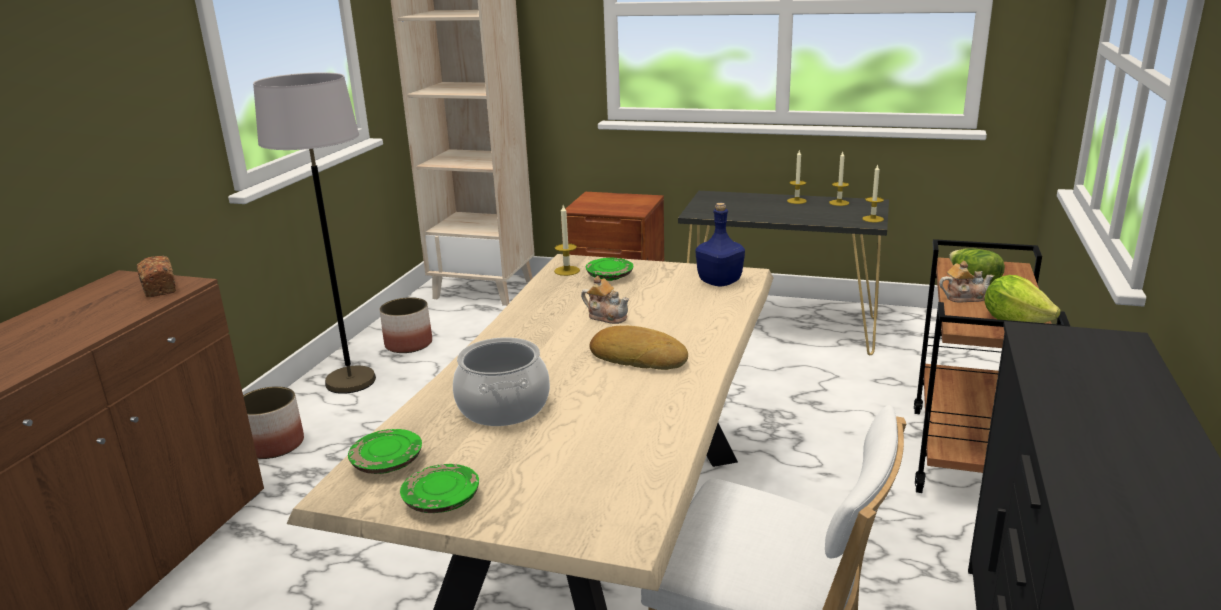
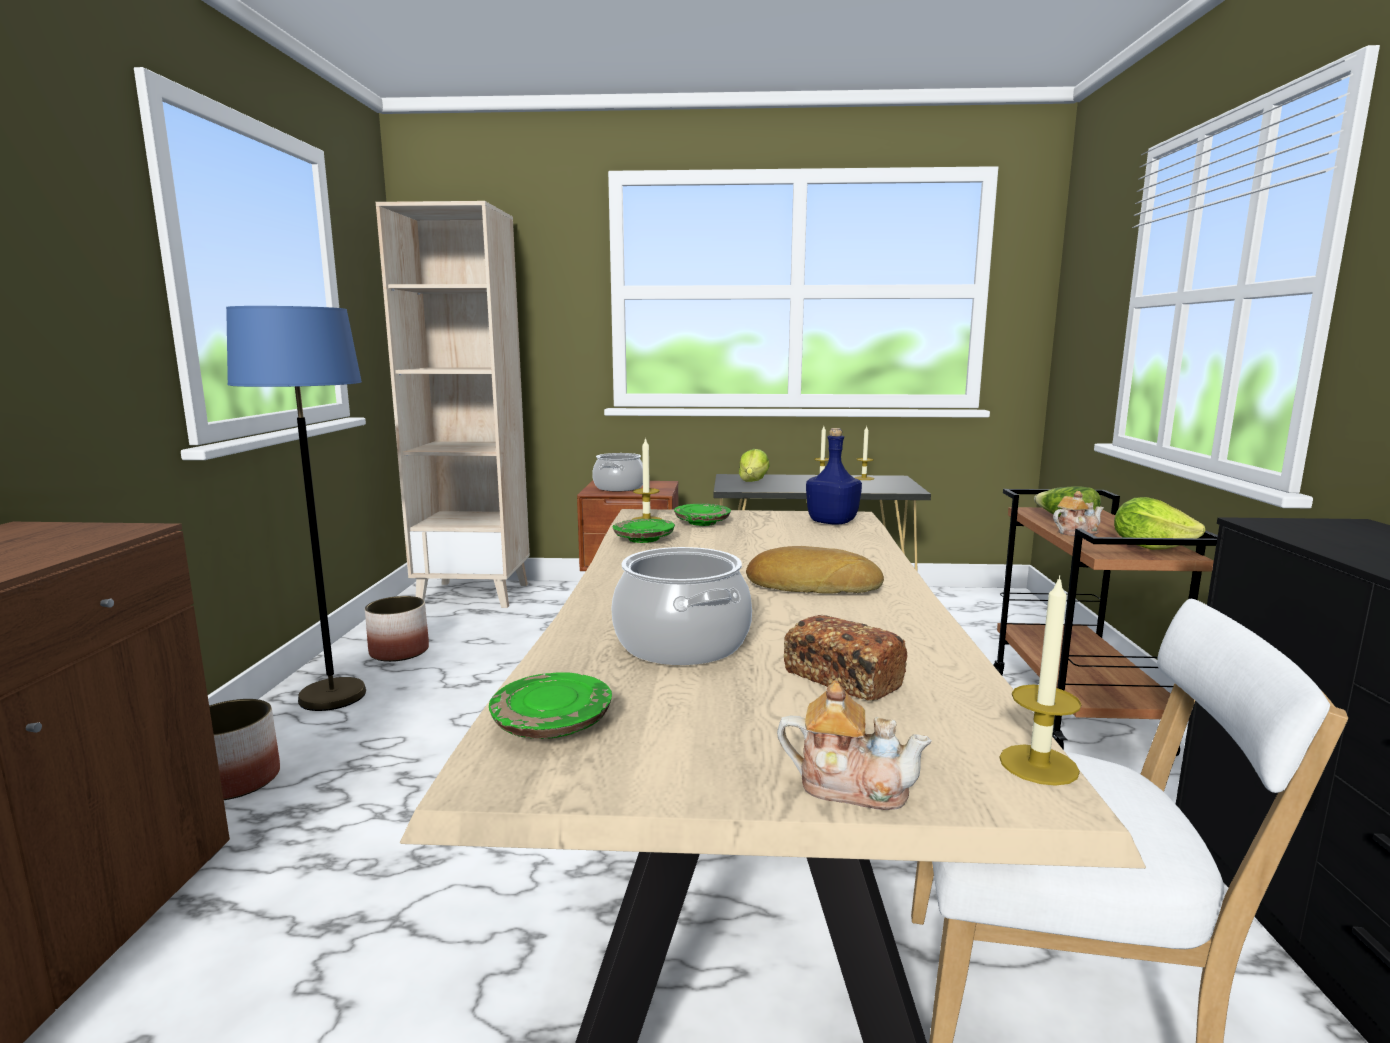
camera: 15 degrees left, 10 degrees down
bread [137,256,176,297] -> bread moved to [784,615,908,701]
grey floor lamp [253,72,376,394] -> blue floor lamp [226,306,366,711]
green plate [400,464,479,513] -> green plate moved to [613,519,675,543]
teapot [581,276,629,324] -> teapot moved to [777,680,932,810]
candle [862,164,884,222] -> candle moved to [999,575,1082,786]
none -> cooking pot [592,453,643,492]
none -> lettuce [739,449,770,482]

